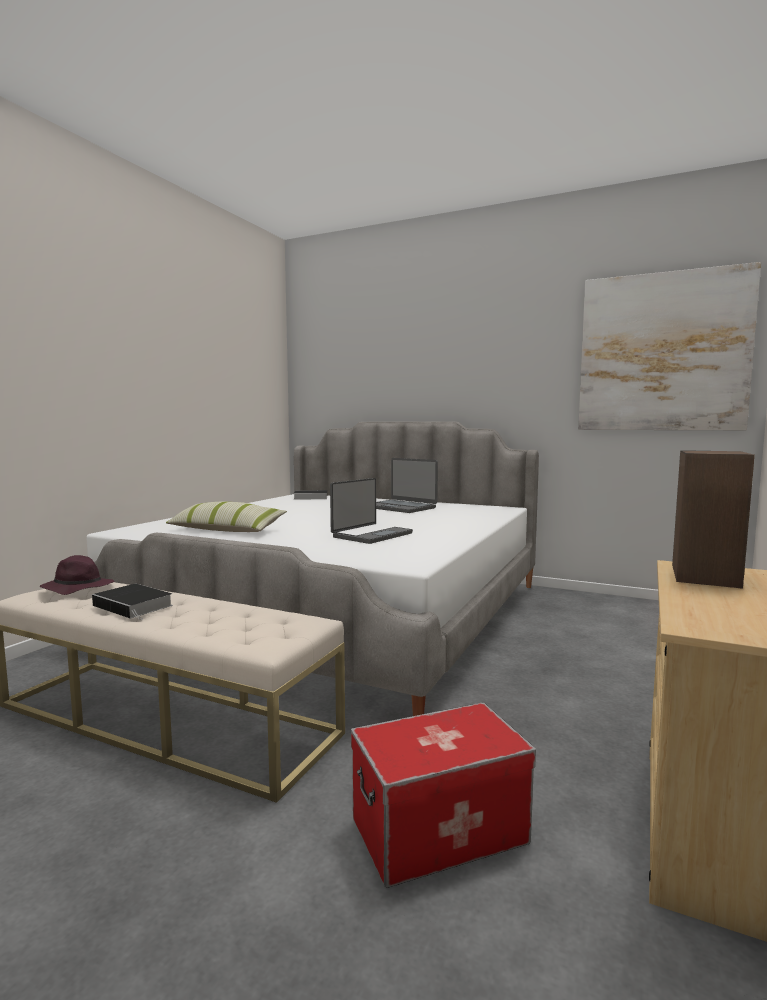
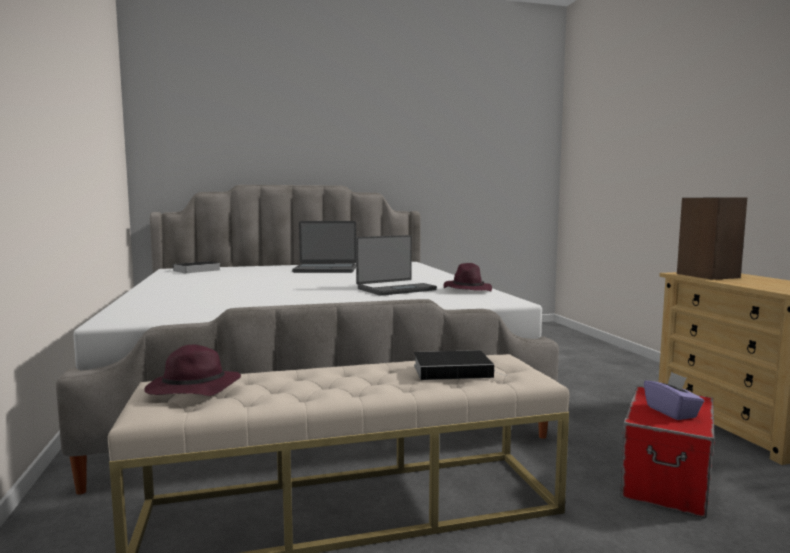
camera: 40 degrees left, 0 degrees up
book [92,584,173,620] -> book moved to [414,350,506,380]
pillow [166,502,287,532] -> none
laptop [330,478,413,544] -> laptop turned 60 degrees clockwise [356,235,437,296]
picture [578,262,761,430] -> none
none -> purple hat [444,263,492,291]
none -> purple tissue box [644,372,704,420]

